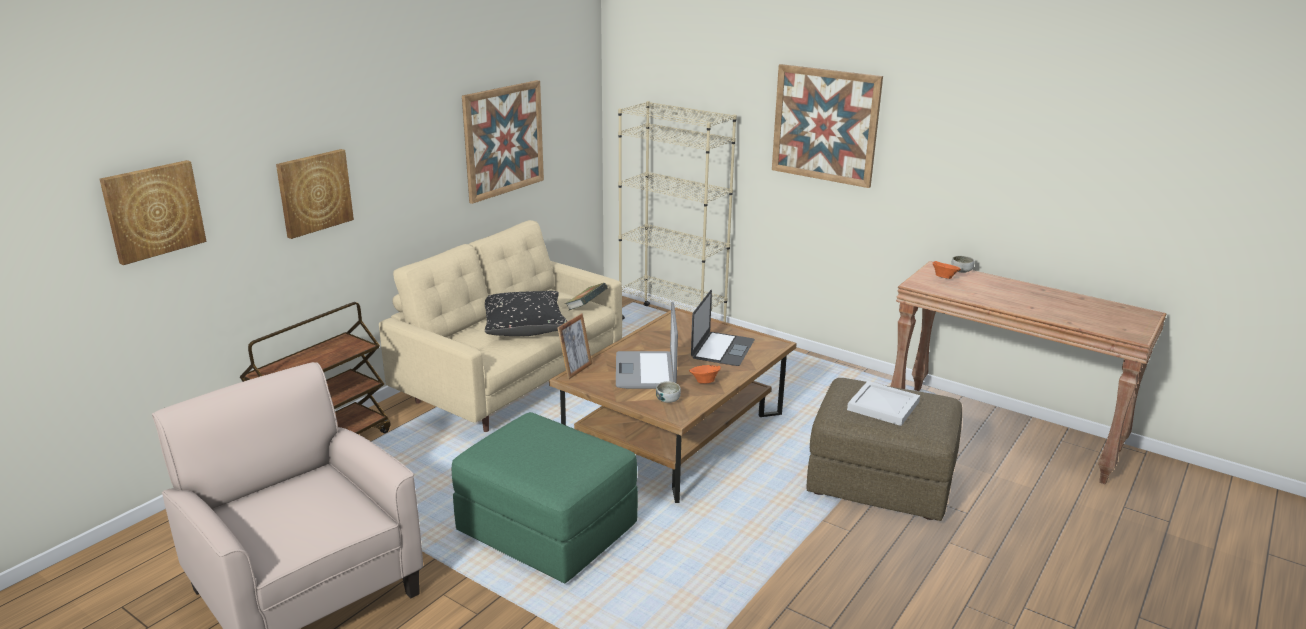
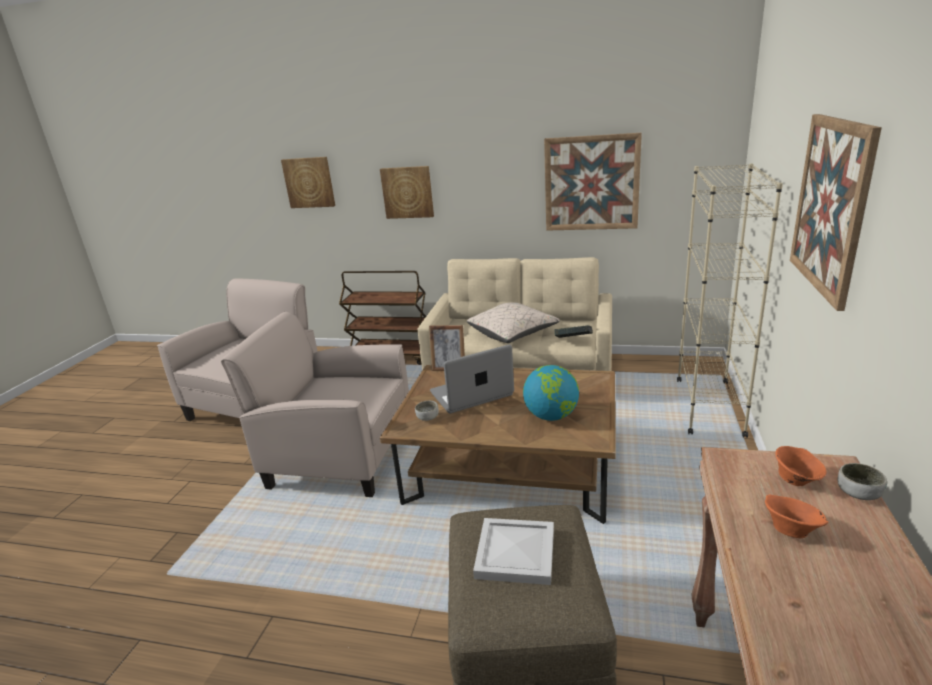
camera: 70 degrees right, 0 degrees up
green ottoman [452,412,638,583] -> beige armchair [221,312,409,497]
black pillow [485,291,568,336] -> beige pillow [467,303,560,343]
orange bowl [689,365,721,384] -> orange bowl moved to [765,495,829,538]
laptop [691,290,755,366] -> globe [523,365,579,421]

